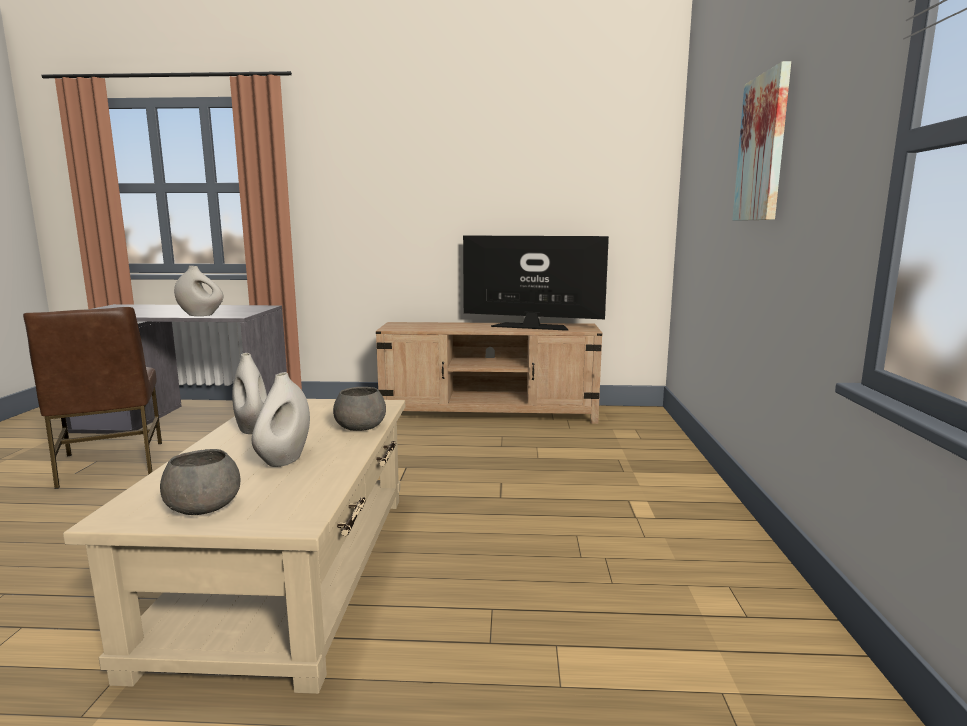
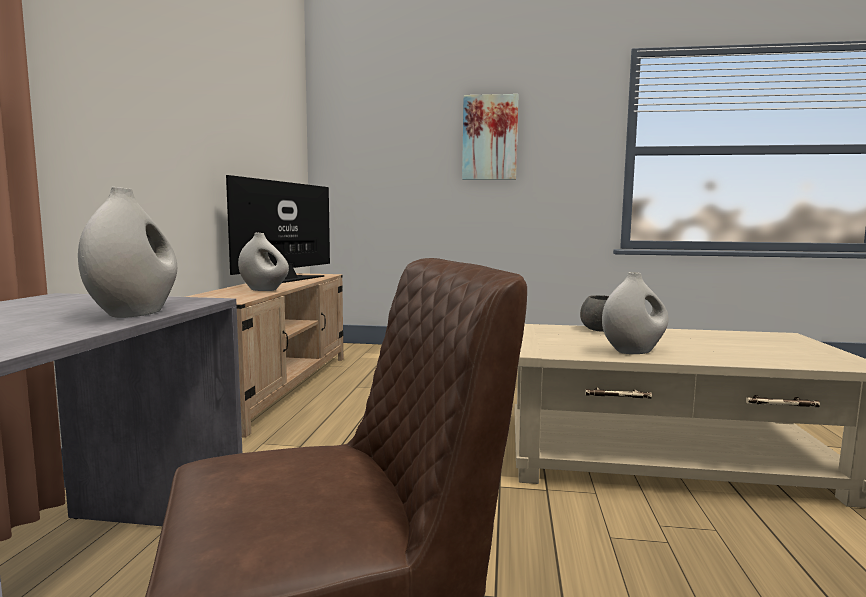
camera: 85 degrees left, 5 degrees down
grey bowl [160,449,241,515] -> none
white vase [252,372,310,467] -> white vase moved to [238,233,289,291]

